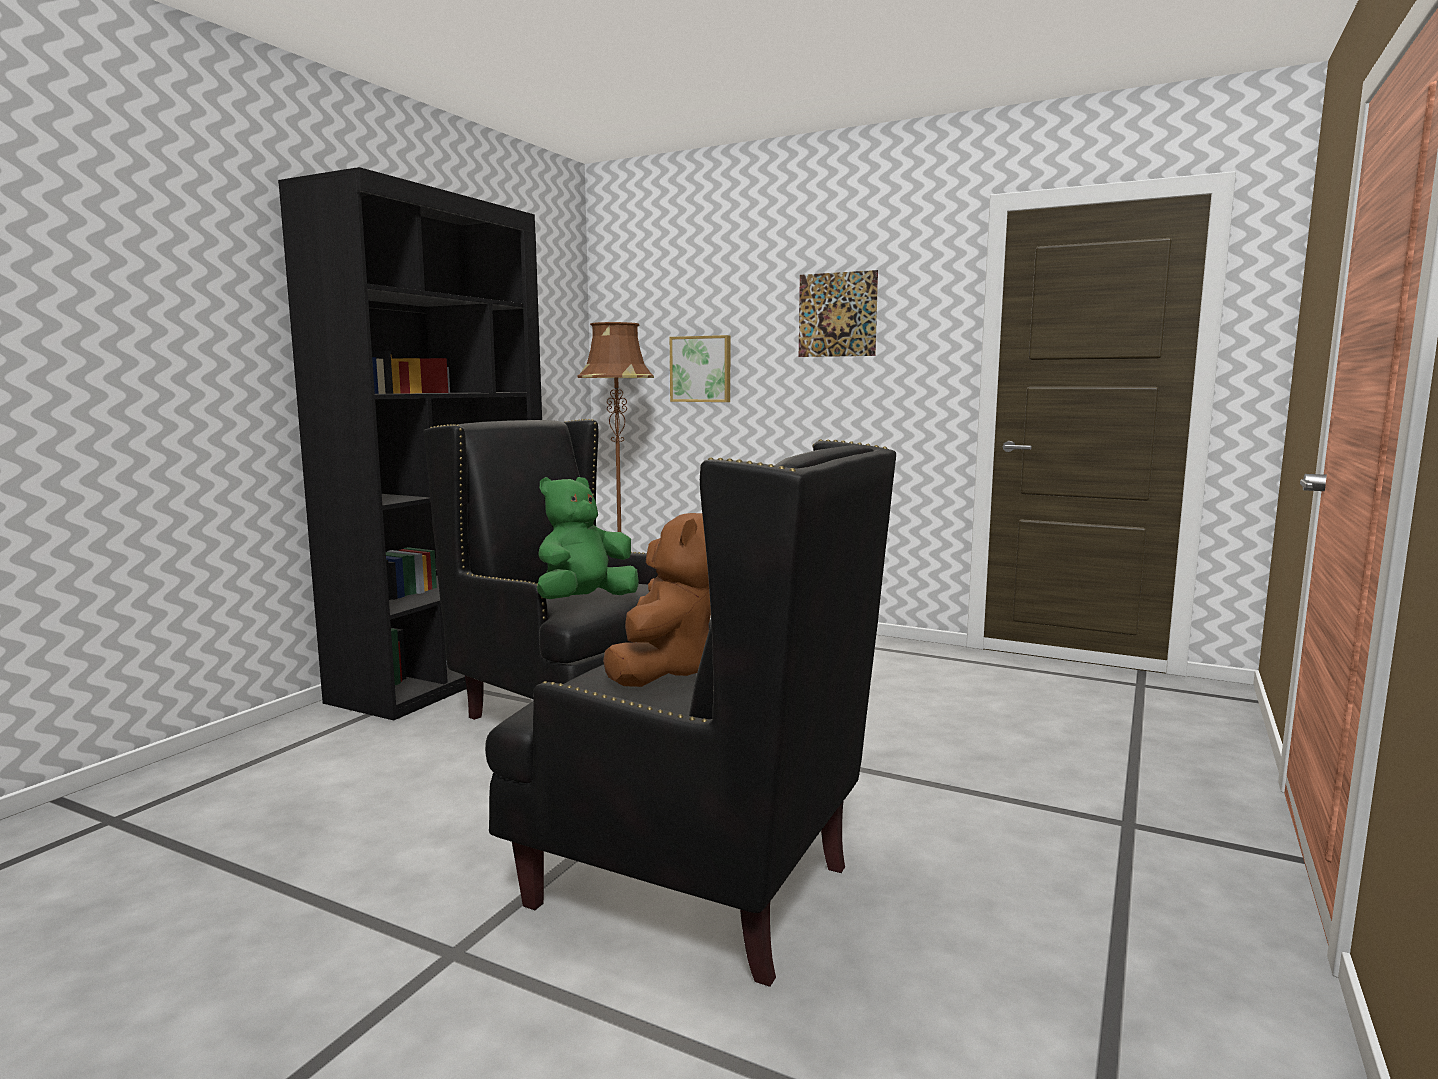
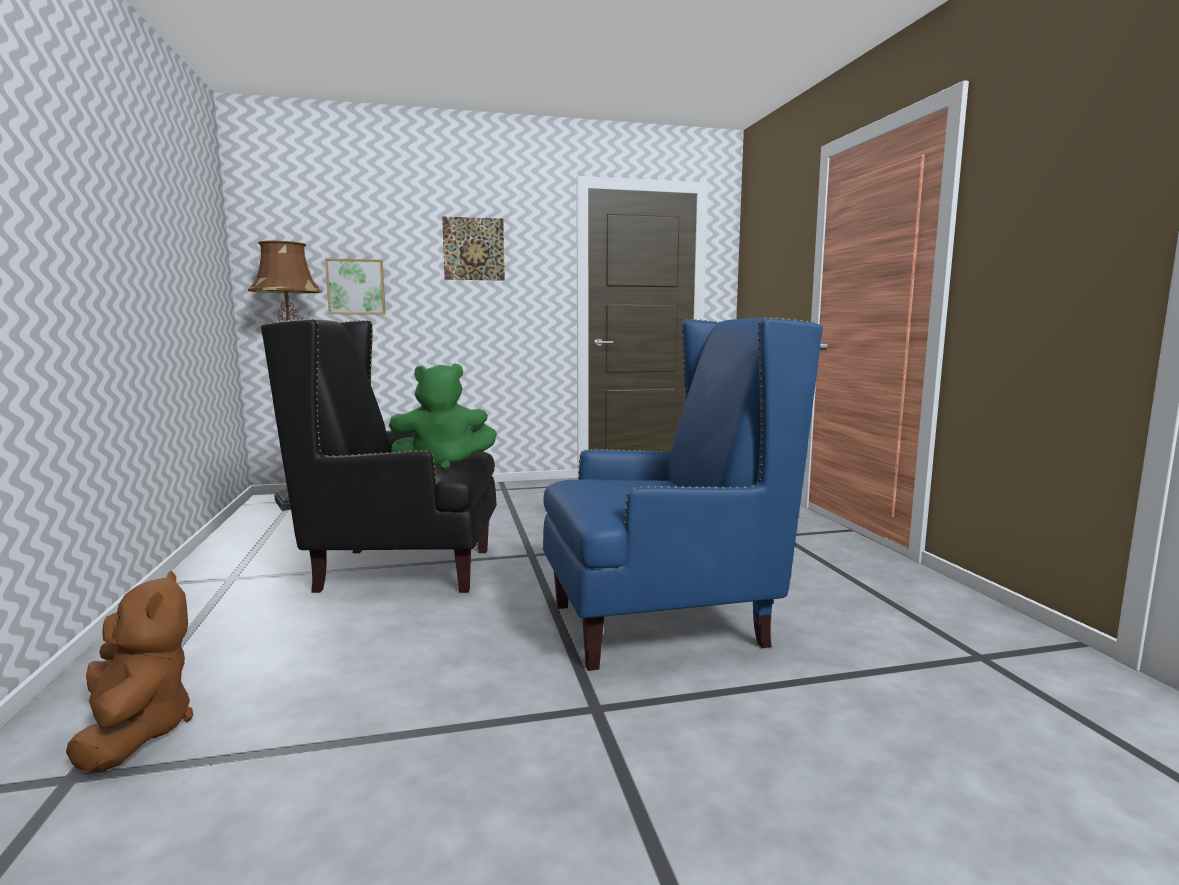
camera: 40 degrees left, 0 degrees up
black bookcase [278,167,542,720] -> none
black armchair [485,439,896,987] -> blue armchair [543,317,823,671]
green plush toy [537,477,639,599] -> green plush toy turned 105 degrees counterclockwise [389,364,497,470]
brown plush toy [603,513,711,687] -> brown plush toy moved to [66,571,193,773]

